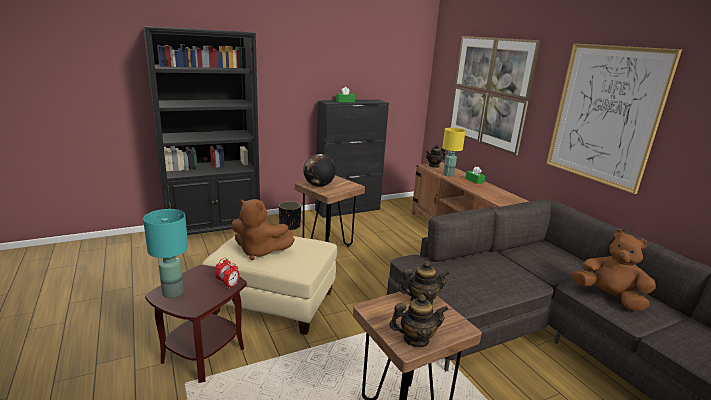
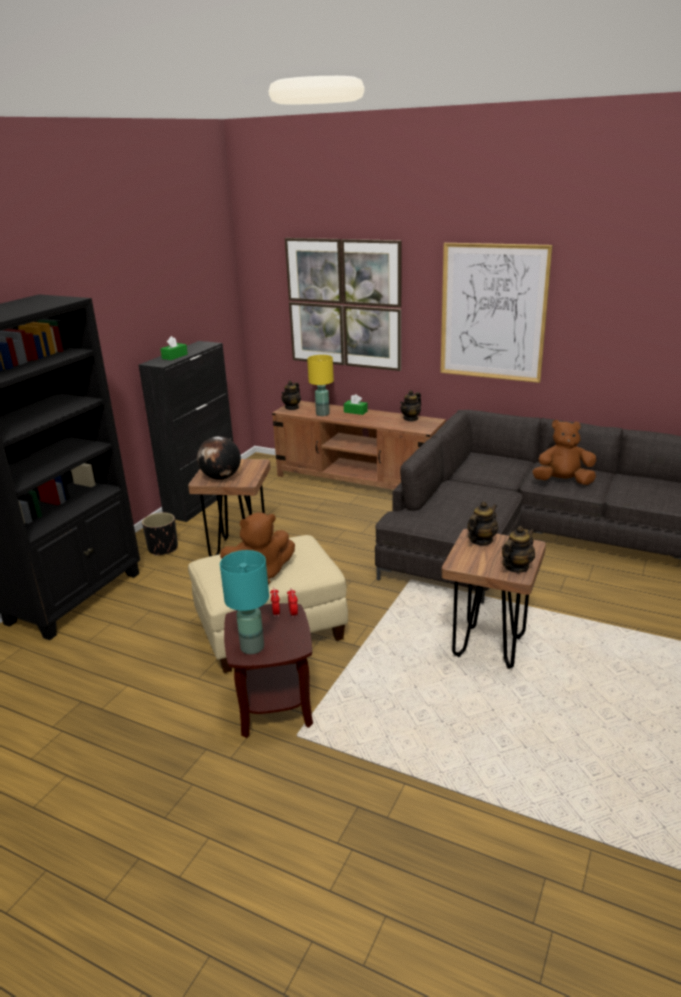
camera: 35 degrees left, 5 degrees up
none -> teapot [400,390,421,422]

